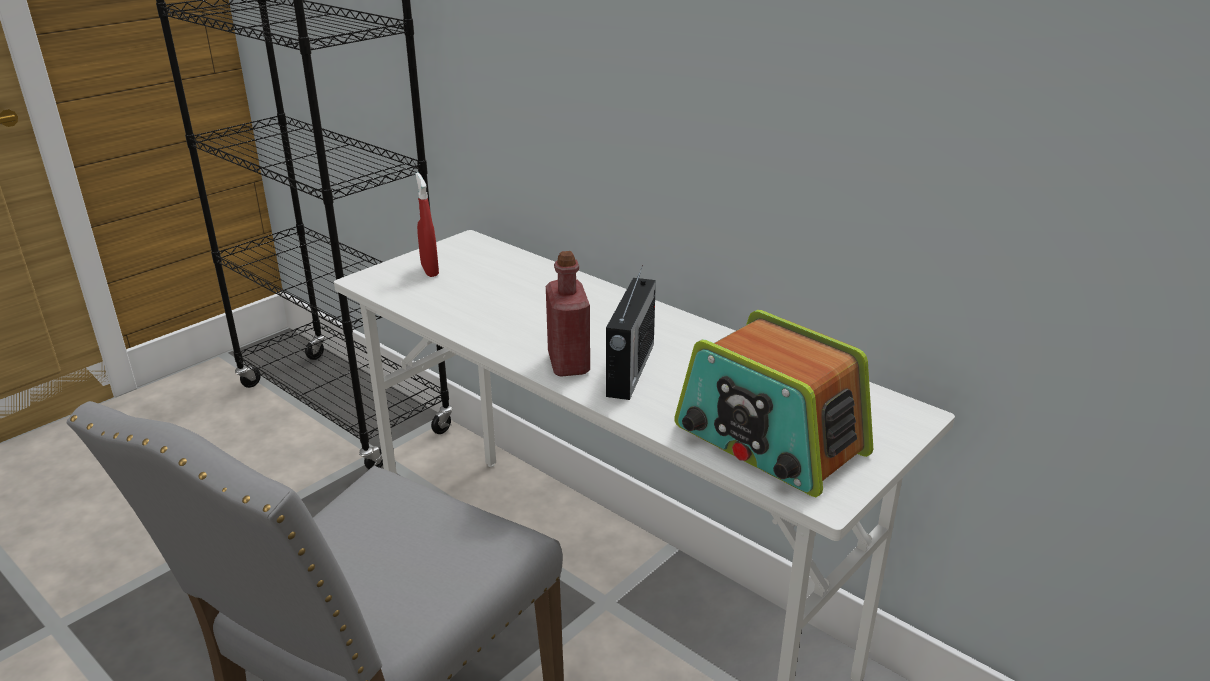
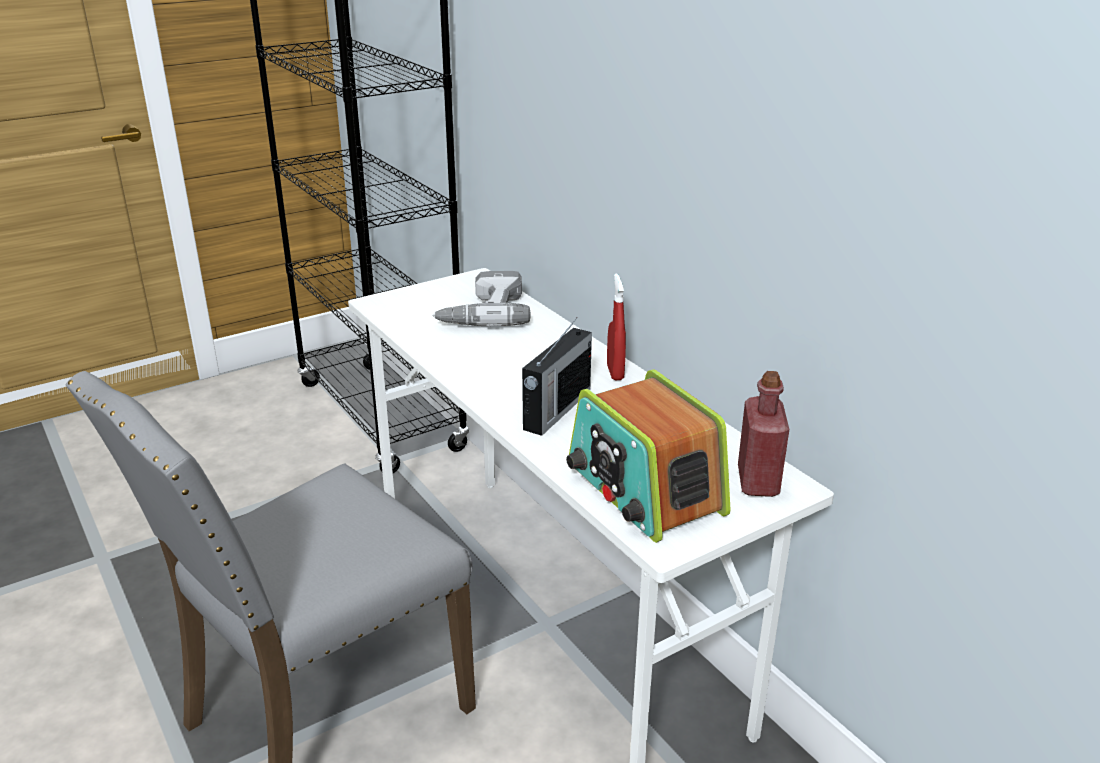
camera: 15 degrees right, 0 degrees up
red spray bottle [416,173,439,277] -> red spray bottle moved to [607,274,626,380]
red bottle [546,251,590,377] -> red bottle moved to [738,371,789,497]
none -> power drill [433,271,531,326]

